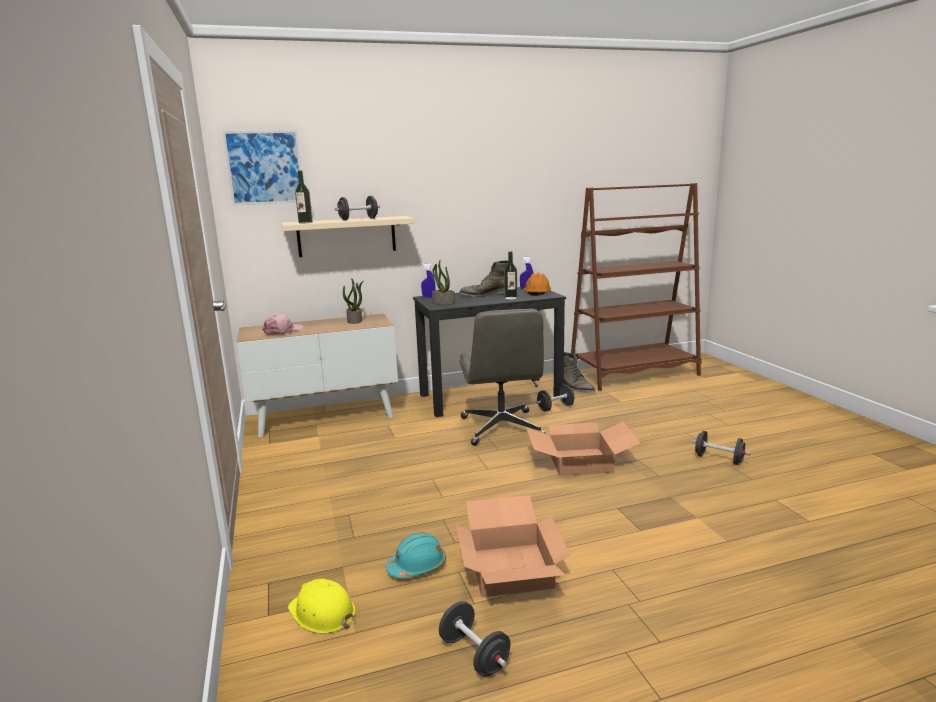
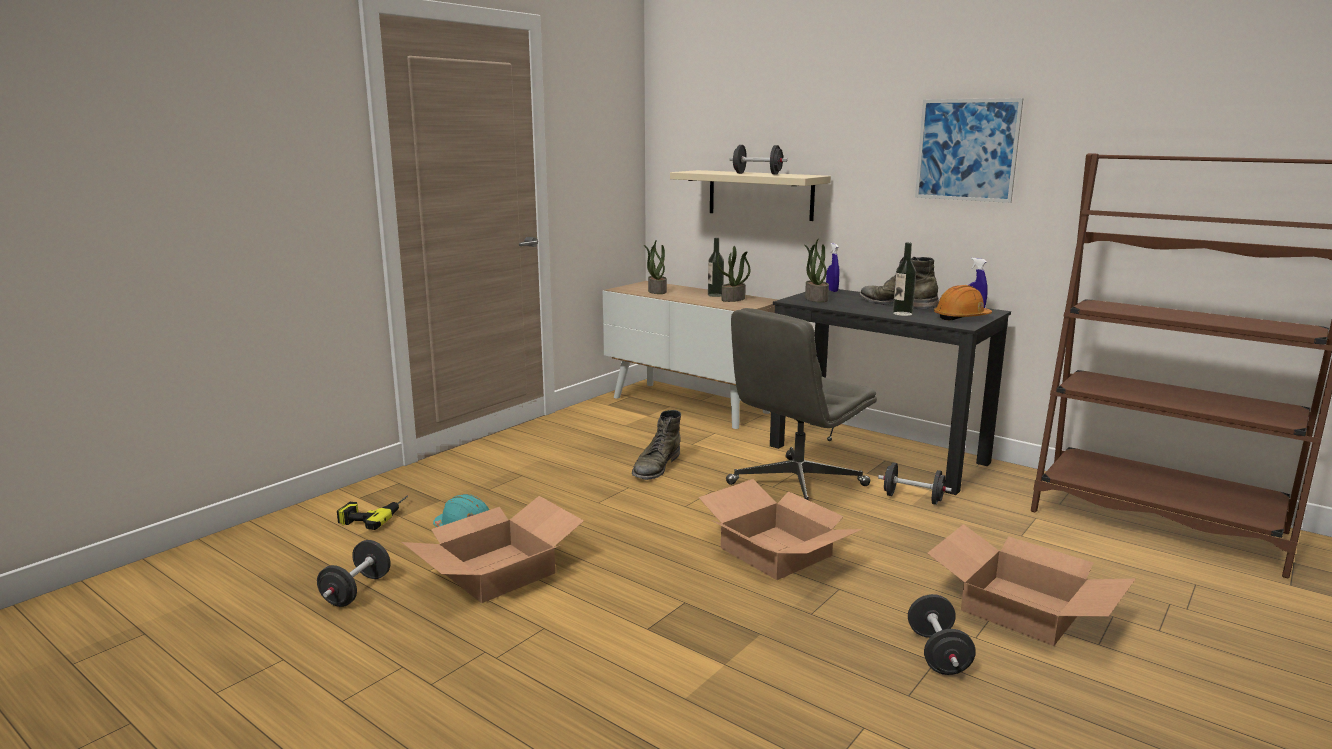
camera: 55 degrees right, 0 degrees up
picture [222,130,302,206] -> picture moved to [915,98,1023,203]
pink cap [262,314,304,335] -> potted plant [644,240,667,294]
yellow hard hat [288,579,355,634] -> power drill [337,495,408,530]
bottle [295,171,313,223] -> bottle moved to [708,238,724,297]
green boot [564,352,595,392] -> green boot moved to [632,410,681,480]
none -> cardboard box [927,524,1135,646]

